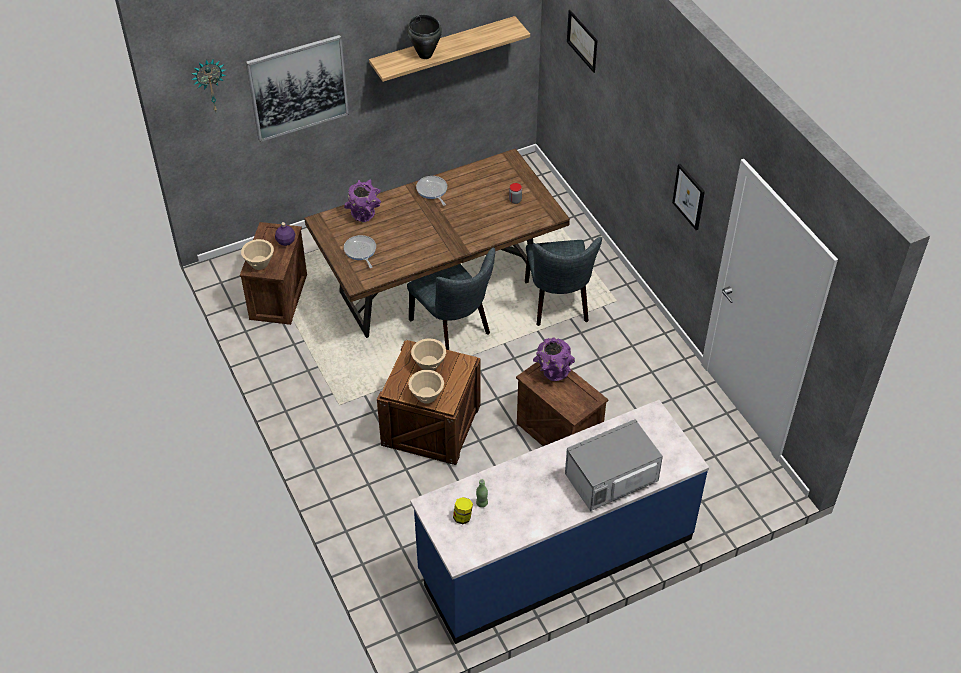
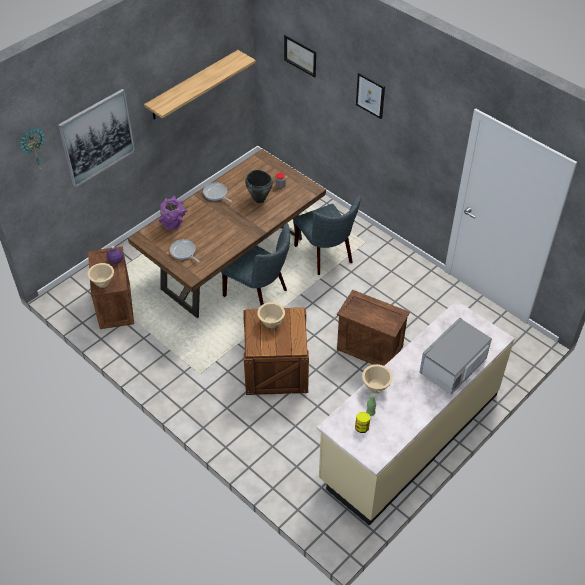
camera: 20 degrees left, 0 degrees up
black cooking pot [407,14,442,59] -> black cooking pot moved to [245,170,273,203]
beige bowl [408,370,444,404] -> beige bowl moved to [362,364,393,393]
blue counter [410,400,709,644] -> beige counter [317,300,515,525]
purple vase [533,338,575,381] -> none
picture [672,164,705,230] -> picture moved to [356,73,385,119]

